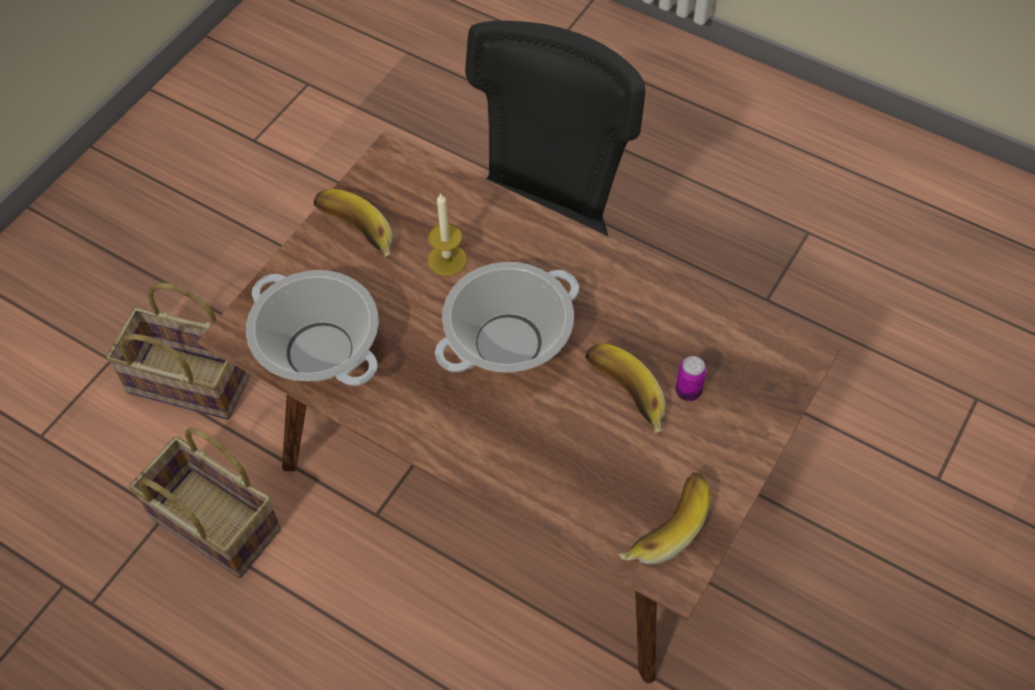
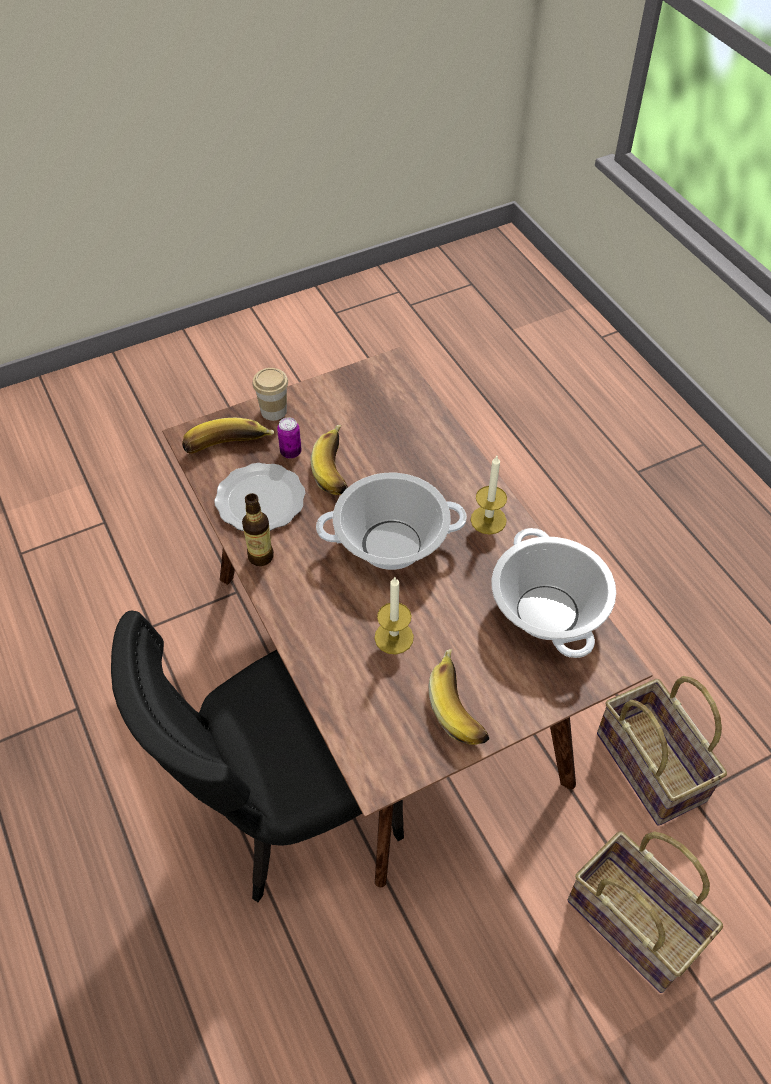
camera: 150 degrees left, 5 degrees down
banana [619,472,711,565] -> banana moved to [182,418,274,454]
none -> plate [214,463,305,531]
none -> bottle [242,493,274,566]
none -> cup [253,368,288,421]
none -> candle [471,456,507,535]

